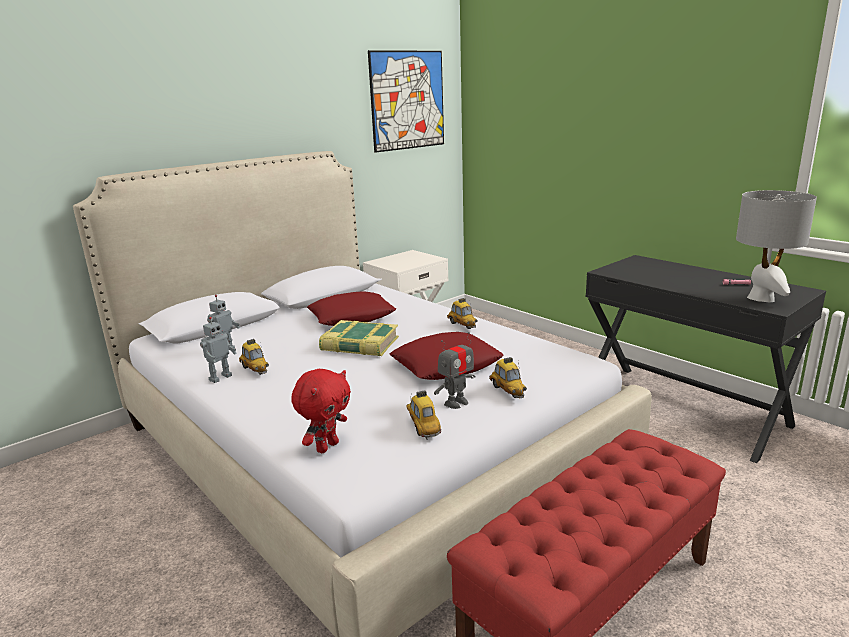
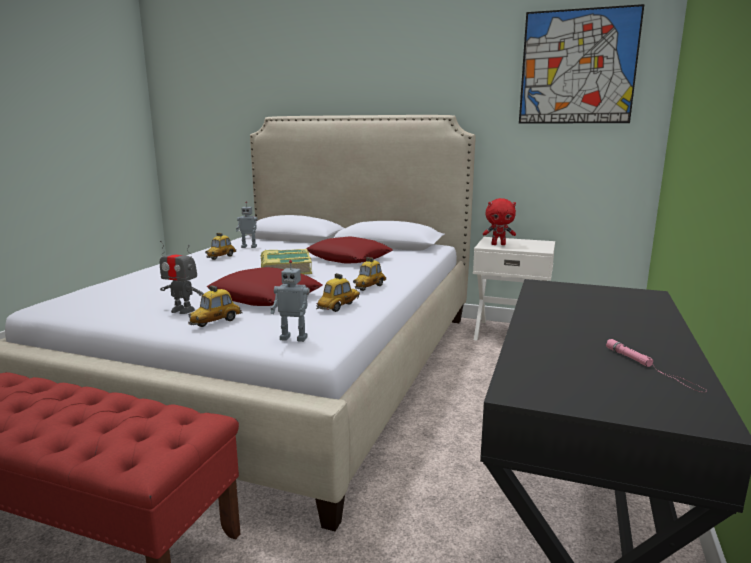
camera: 60 degrees right, 5 degrees down
toy robot [200,317,237,383] -> toy robot moved to [270,260,310,342]
red plush toy [291,369,351,453] -> red plush toy moved to [483,198,516,245]
toy car [406,390,441,440] -> toy car moved to [316,273,360,312]
grey table lamp [736,190,817,302] -> none

